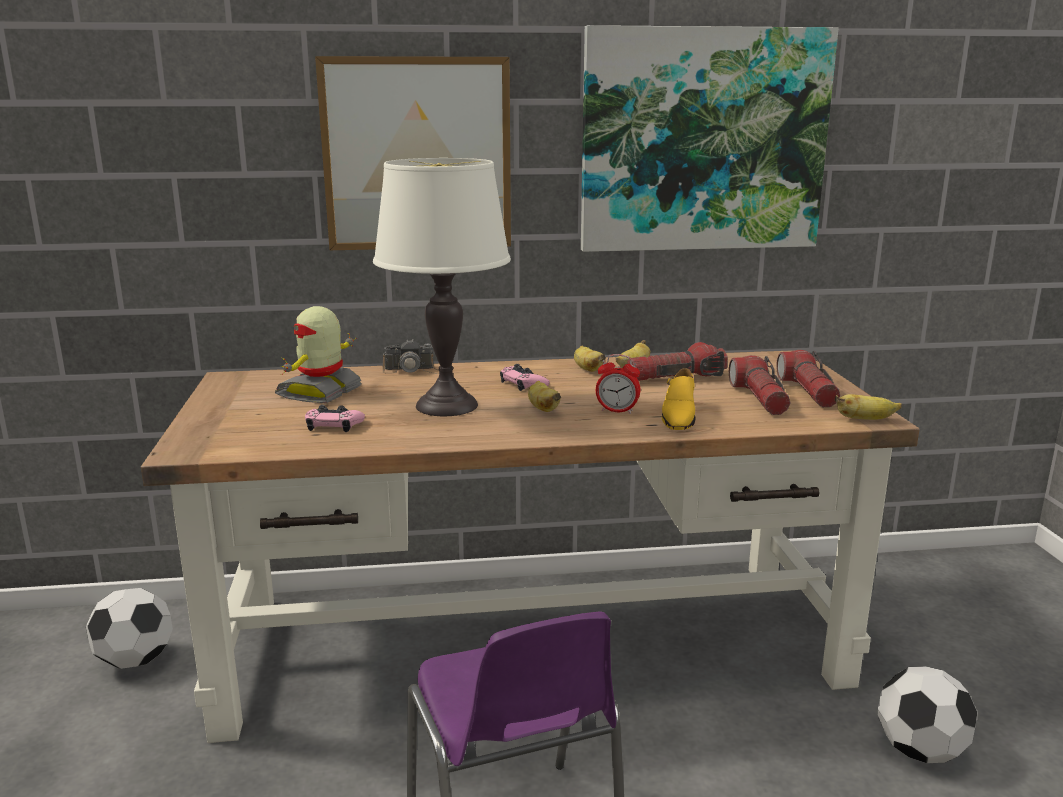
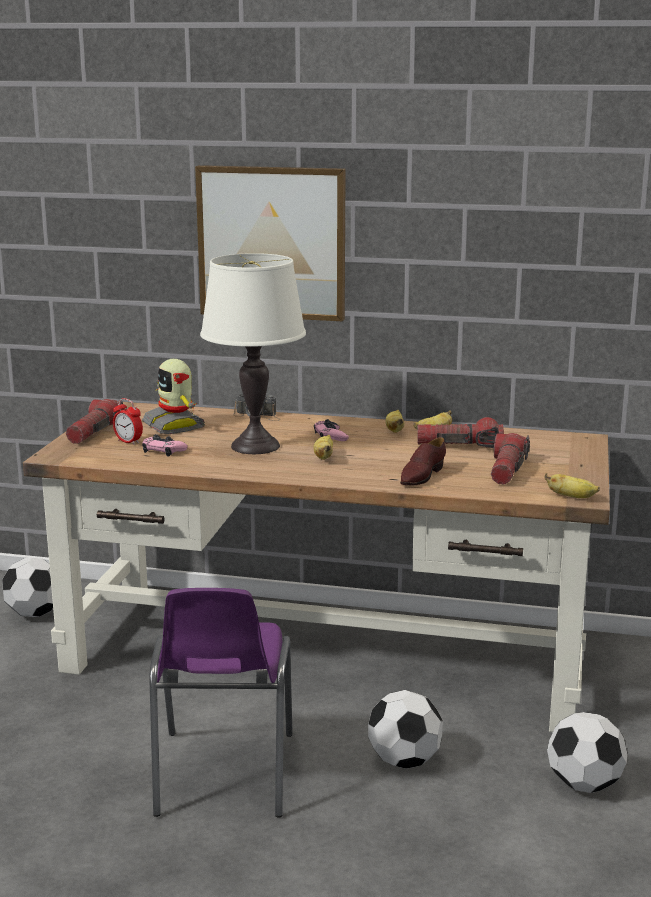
camera: 20 degrees right, 0 degrees up
toy robot [275,306,362,403] -> toy robot turned 75 degrees counterclockwise [142,359,205,434]
picture [581,25,839,252] -> none
alarm clock [596,354,640,414] -> alarm clock moved to [113,398,143,445]
yellow shoe [662,368,695,430] -> brown shoe [400,437,446,485]
flashlight [776,350,840,407] -> flashlight moved to [66,399,124,444]
none -> football [368,690,443,769]

